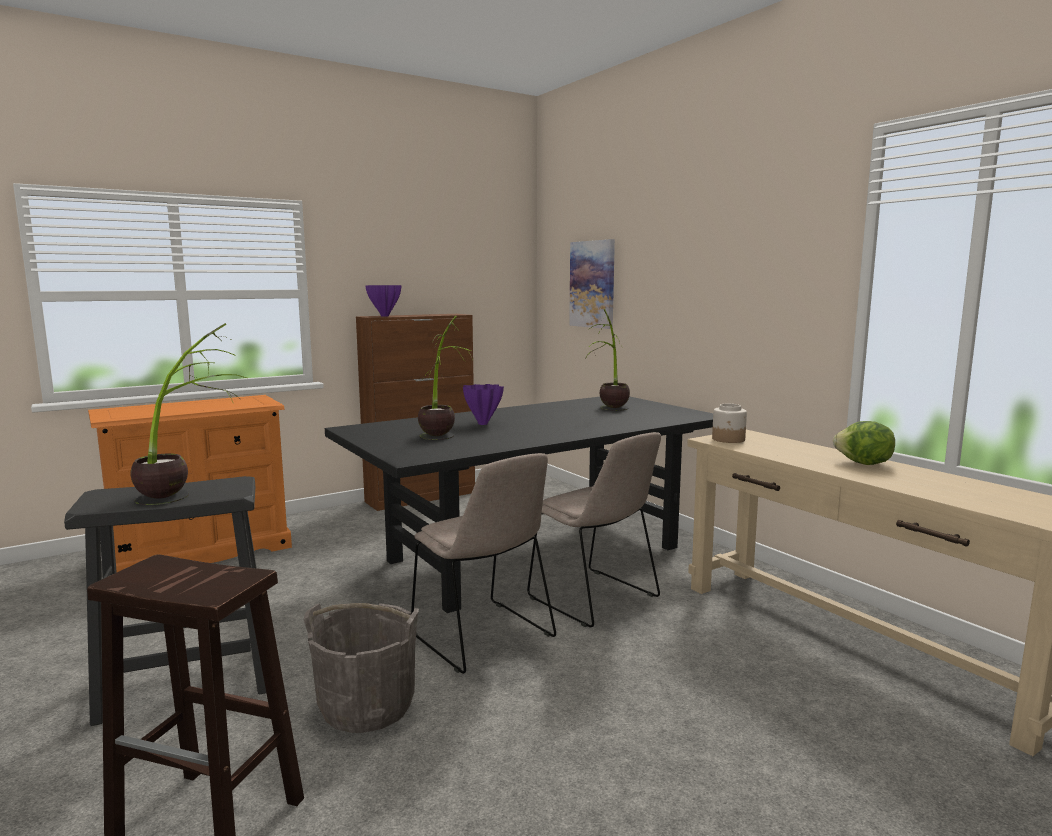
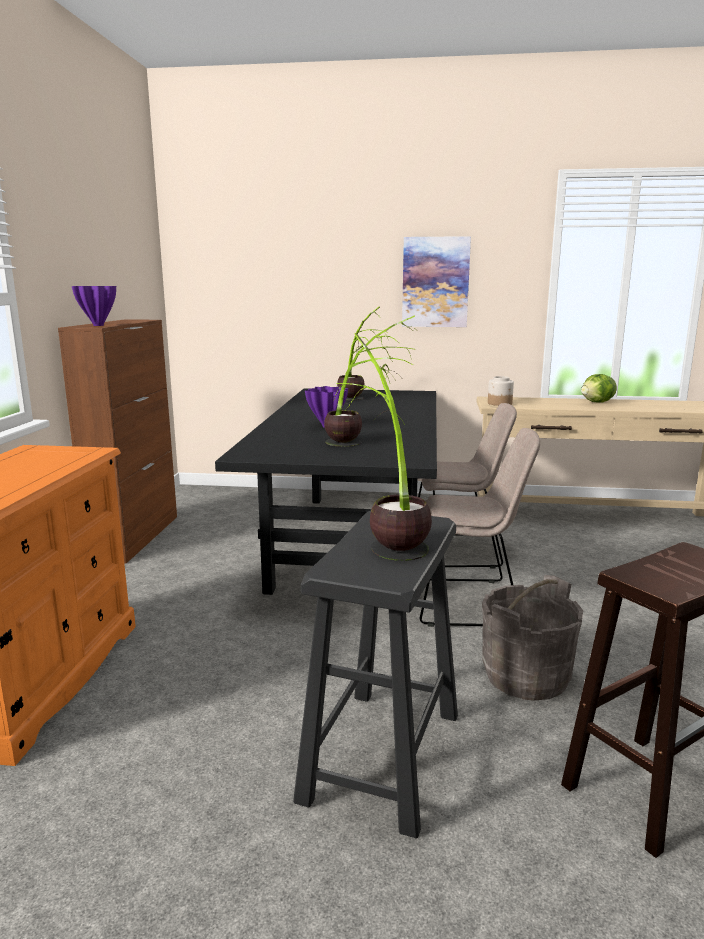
camera: 50 degrees left, 5 degrees up
picture [569,239,615,329] -> picture moved to [402,236,471,327]

